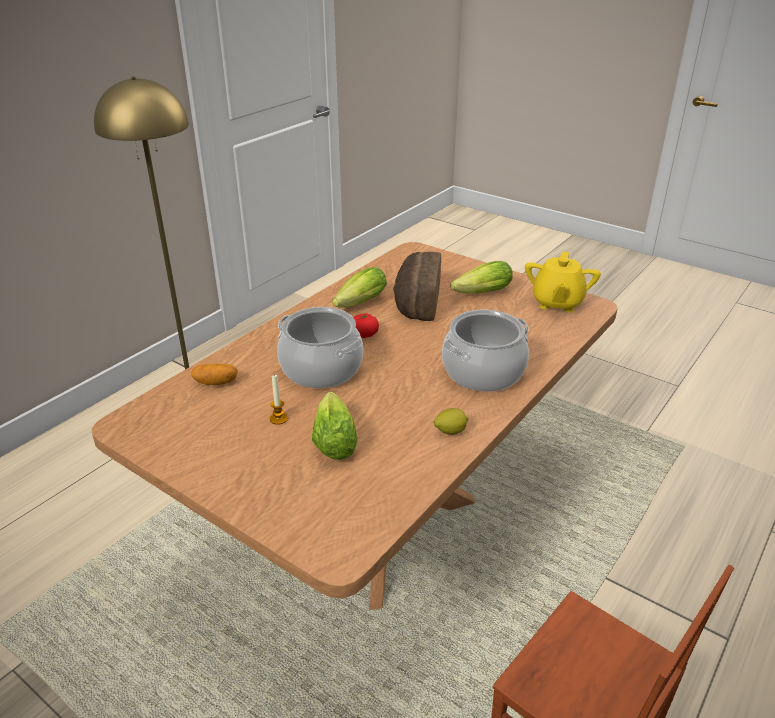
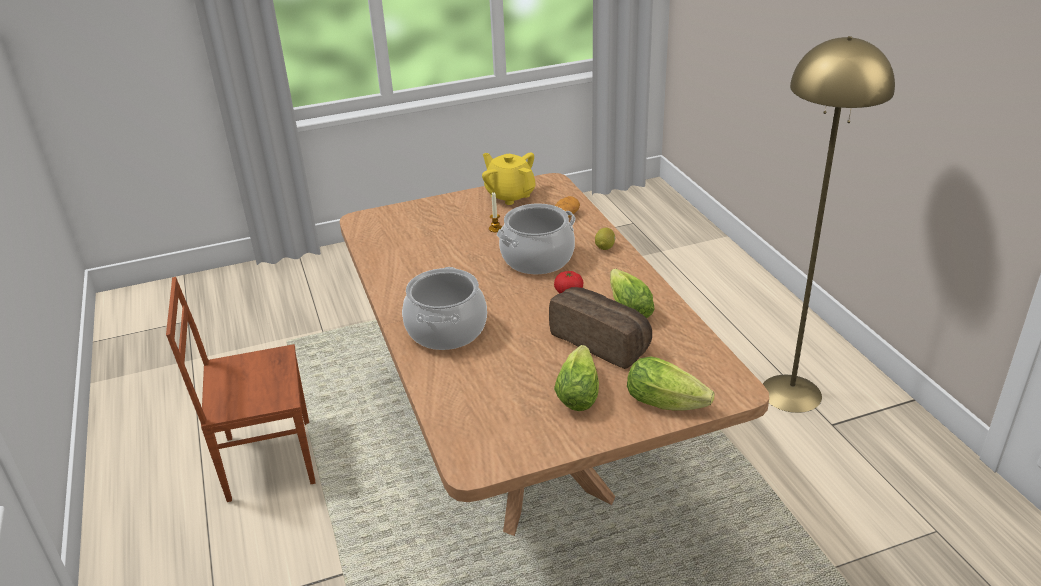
camera: 125 degrees right, 0 degrees up
lettuce [312,392,358,460] -> lettuce moved to [627,356,714,411]
lemon [434,408,469,435] -> lemon moved to [595,228,615,250]
yellow teapot [525,251,601,312] -> yellow teapot moved to [482,153,536,205]

